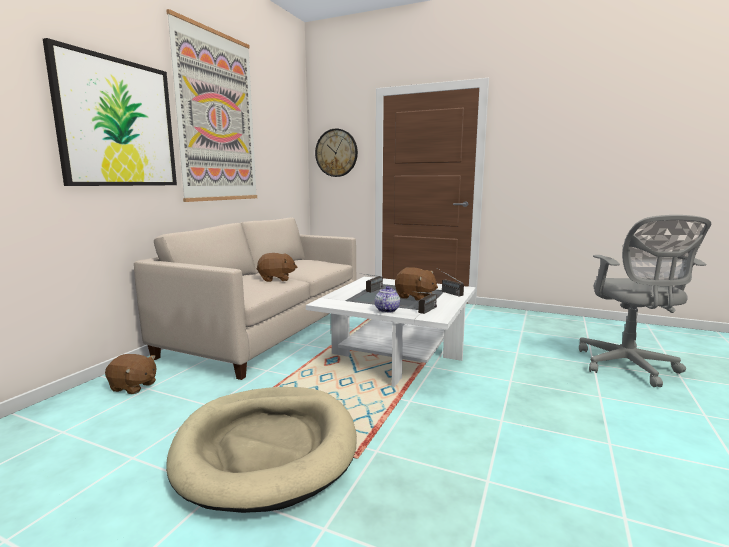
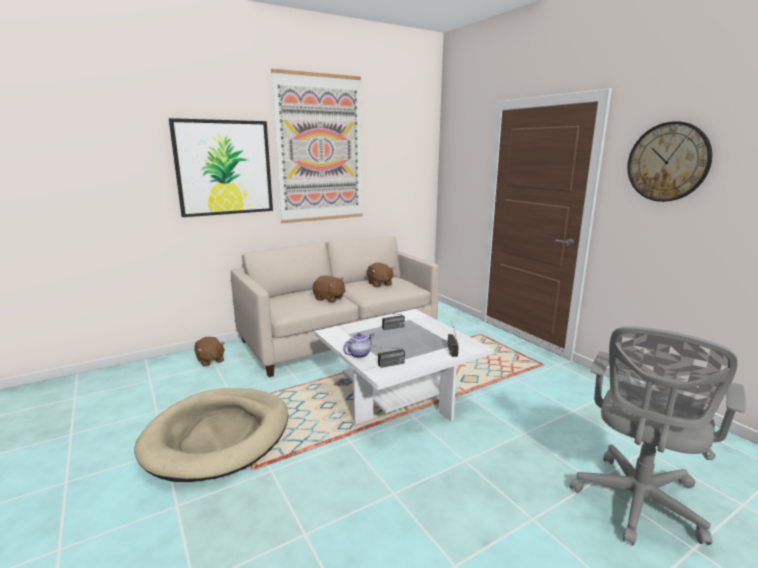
camera: 35 degrees right, 5 degrees up
wall clock [315,129,358,177] -> wall clock moved to [627,121,712,202]
brown plush toy [395,267,438,301] -> brown plush toy moved to [367,262,395,287]

